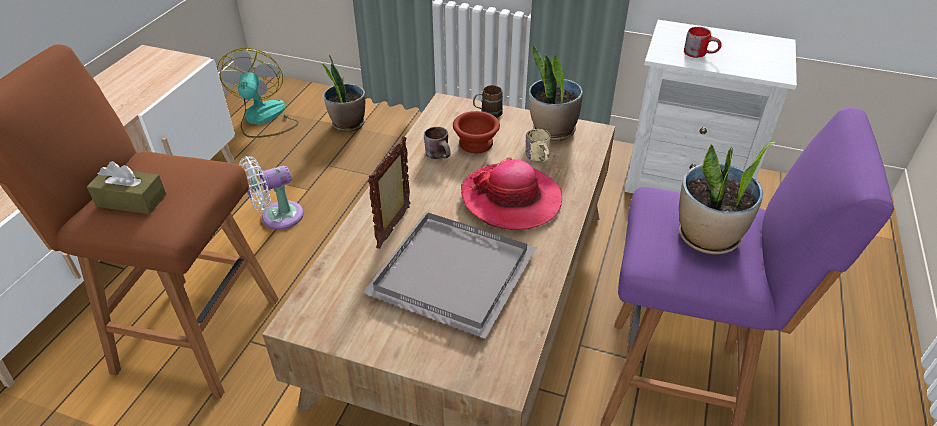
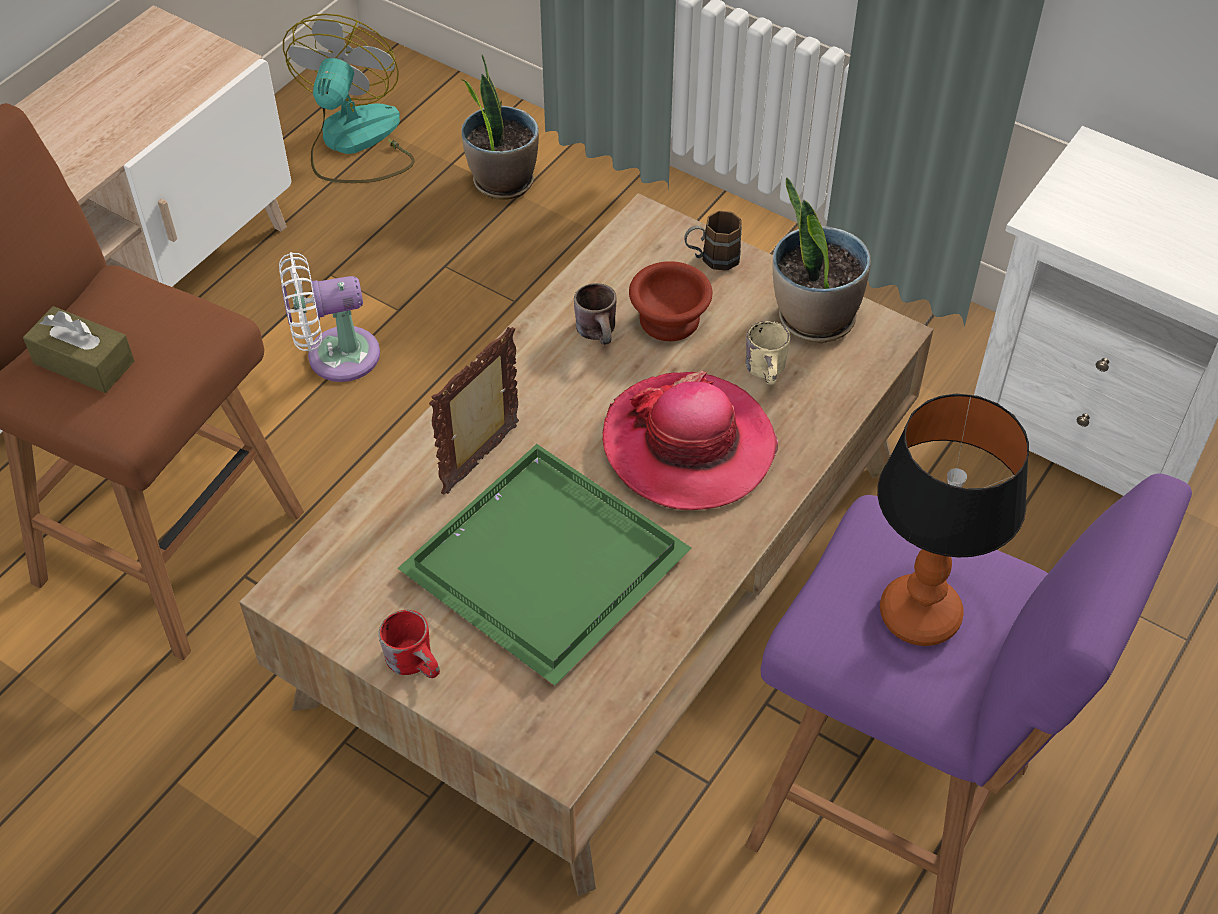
camera: 15 degrees right, 10 degrees up
grey tray [363,212,536,339] -> green tray [397,444,691,686]
potted plant [679,141,775,255] -> table lamp [877,393,1029,646]
red mug [684,27,722,58] -> red mug moved to [379,610,440,678]

